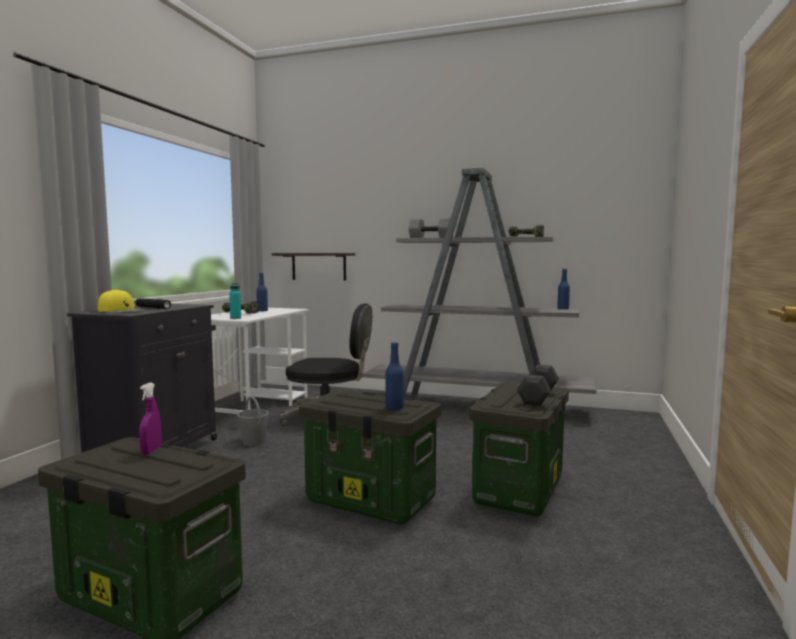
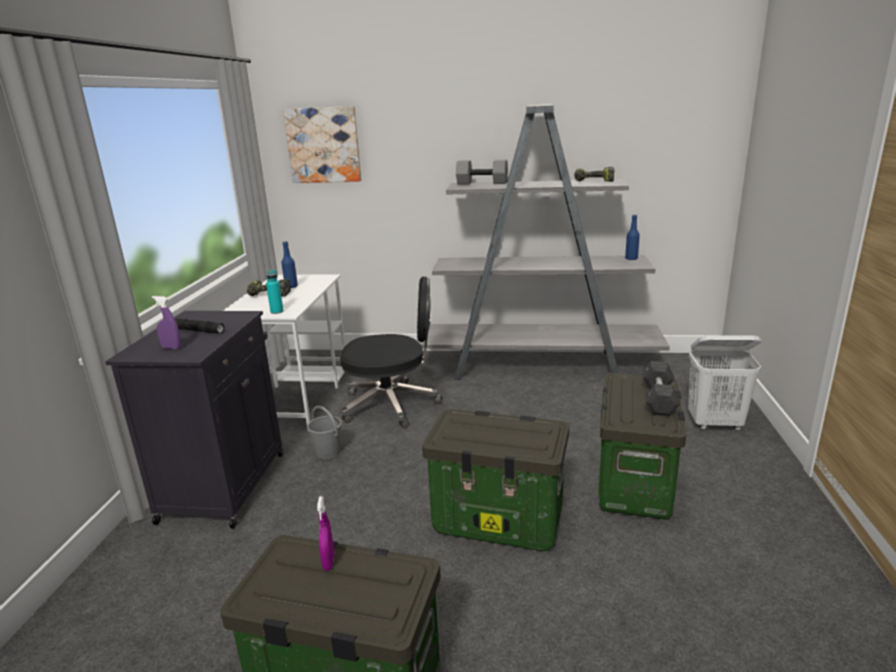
camera: 10 degrees left, 15 degrees up
yellow cap [98,289,145,313] -> purple spray bottle [152,296,182,349]
shelf [271,253,355,280] -> none
blue bottle [385,342,404,410] -> none
none -> picture [283,106,361,183]
none -> white laundry basket [688,335,761,431]

